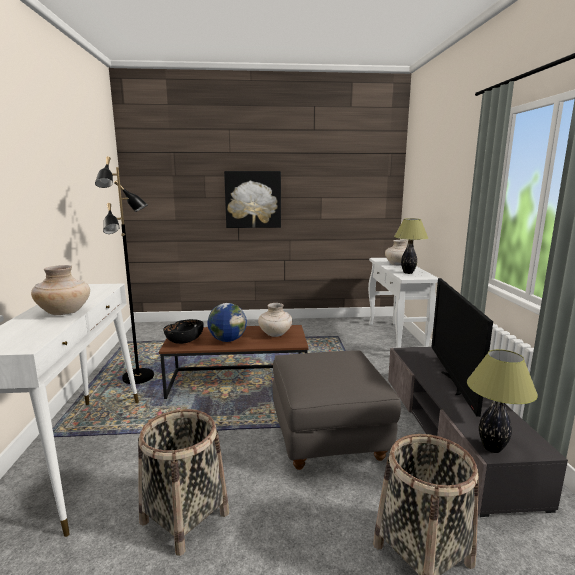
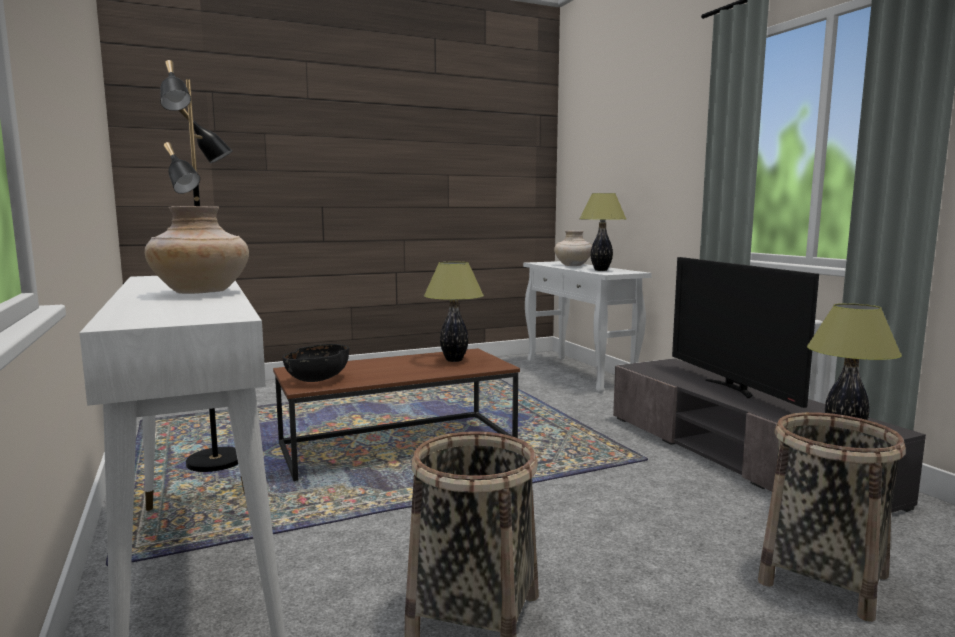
camera: 20 degrees left, 5 degrees down
globe [208,303,247,342] -> none
picture [224,171,281,228] -> none
beige vase [258,303,292,337] -> table lamp [424,262,484,362]
grey ottoman [272,350,401,470] -> none

